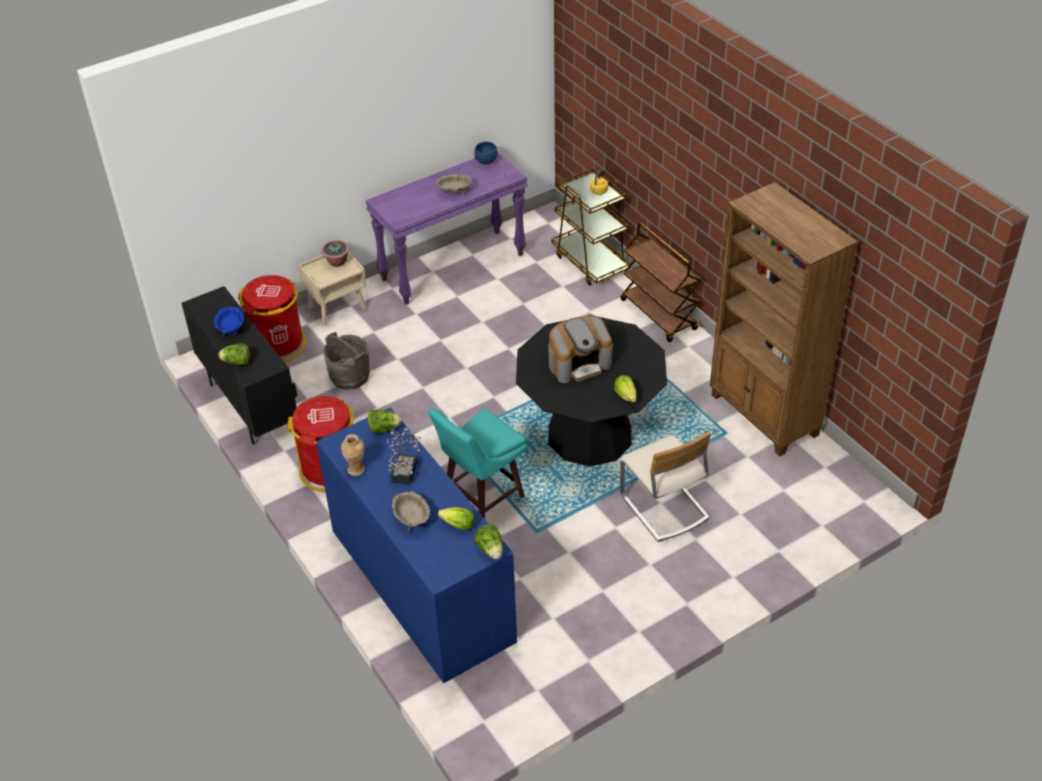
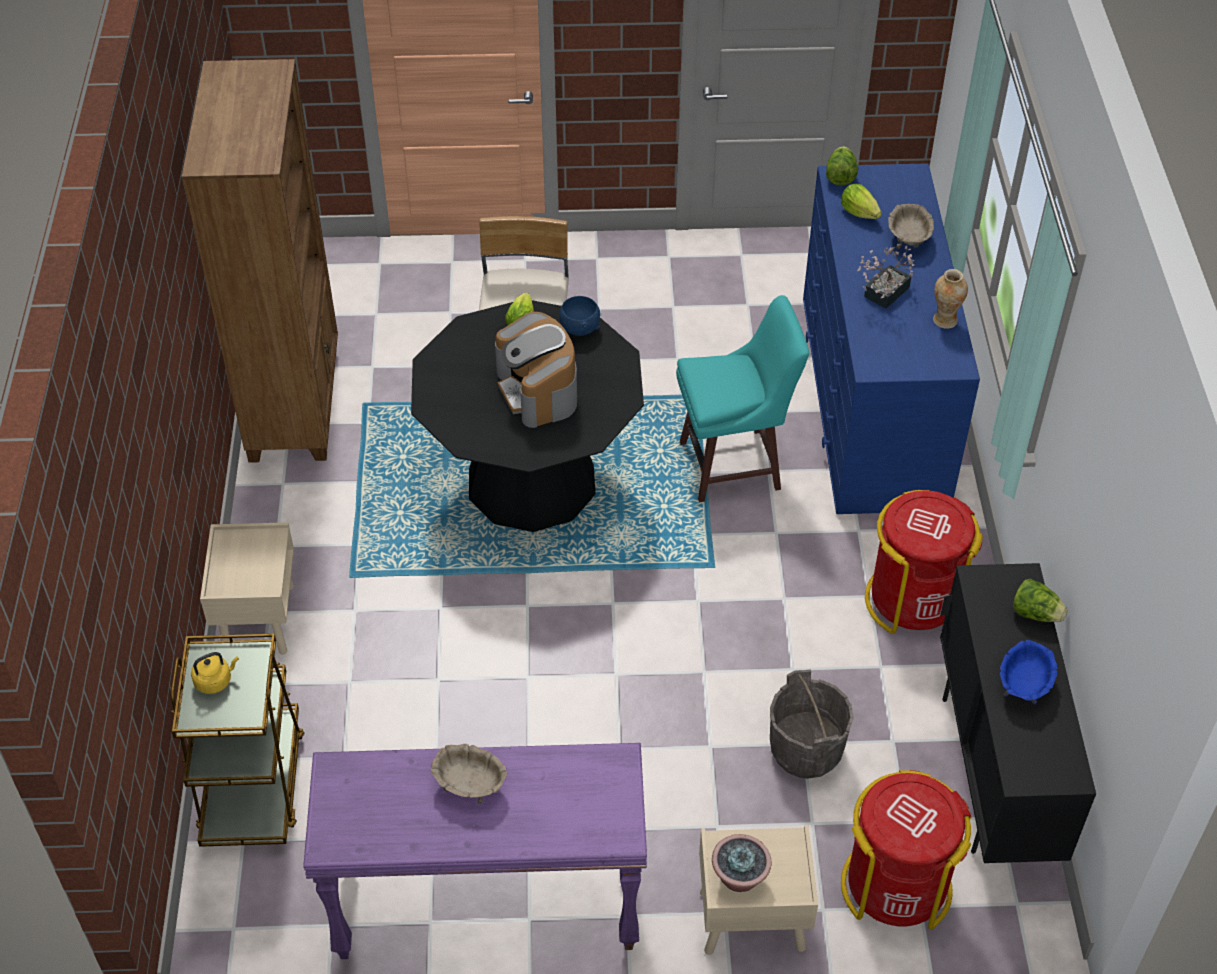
camera: 150 degrees left, 5 degrees up
lettuce [368,410,401,433] -> none
blue bowl [474,142,498,164] -> blue bowl moved to [559,296,601,336]
coffee machine [549,316,613,383] -> coffee machine turned 120 degrees counterclockwise [495,312,577,428]
brown cart [621,223,701,342] -> beige nightstand [200,522,294,655]

